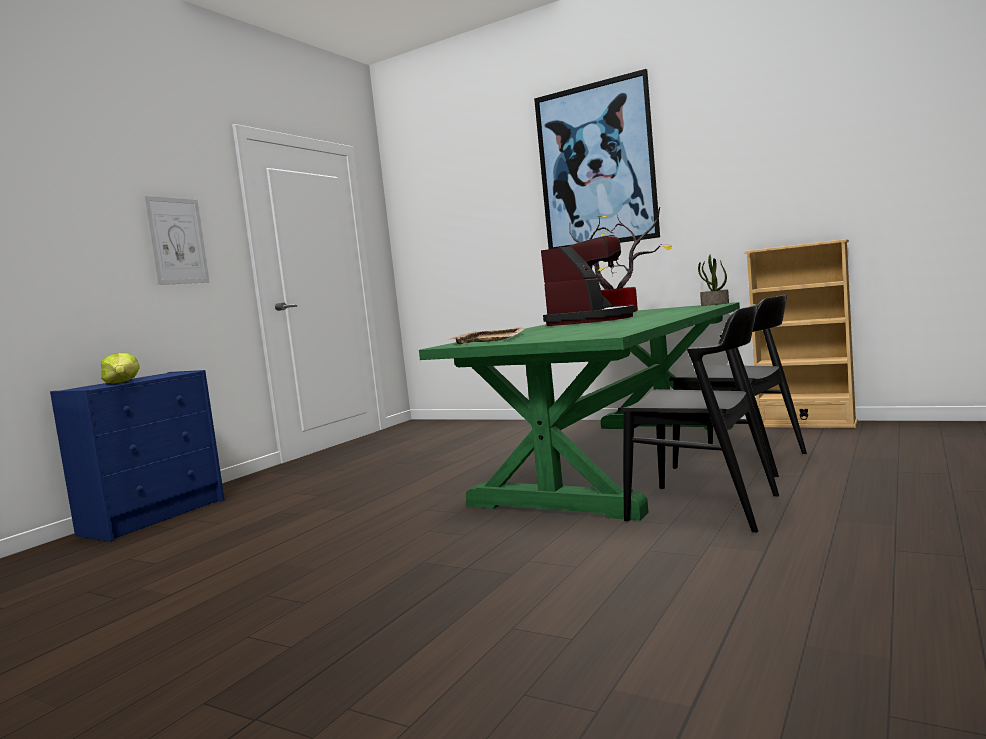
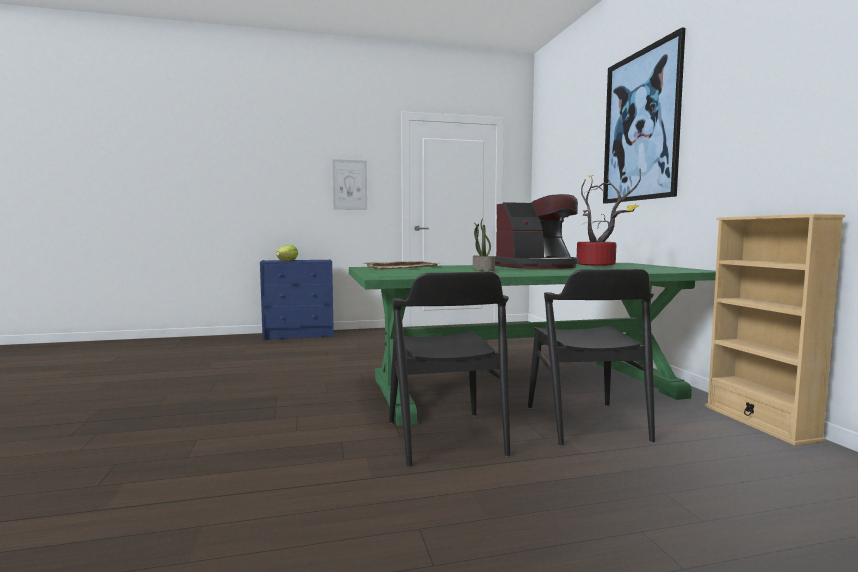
camera: 45 degrees right, 0 degrees up
potted plant [698,255,729,306] -> potted plant moved to [473,218,495,271]

